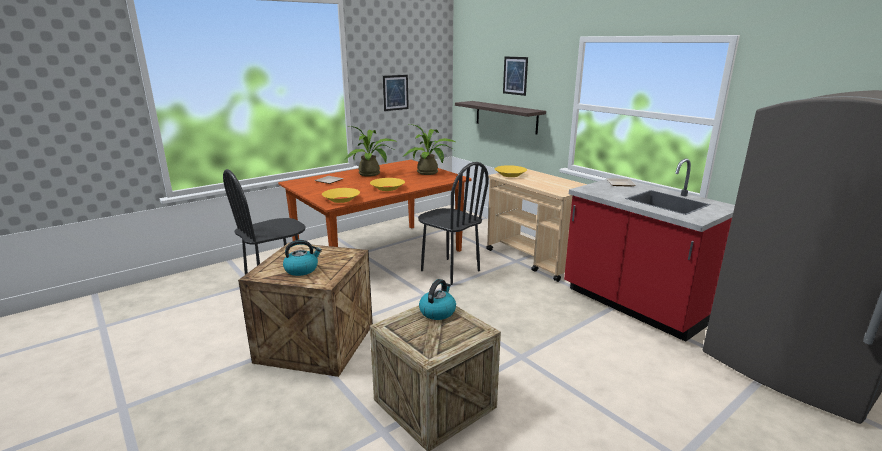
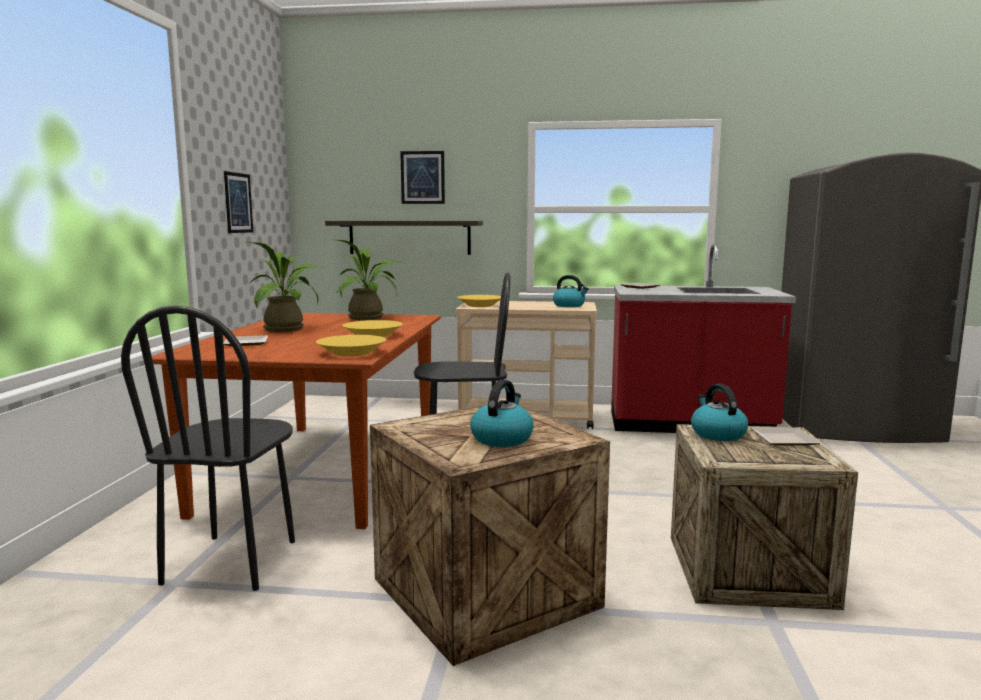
camera: 45 degrees left, 10 degrees down
none -> kettle [553,275,589,307]
none -> plate [751,428,820,445]

